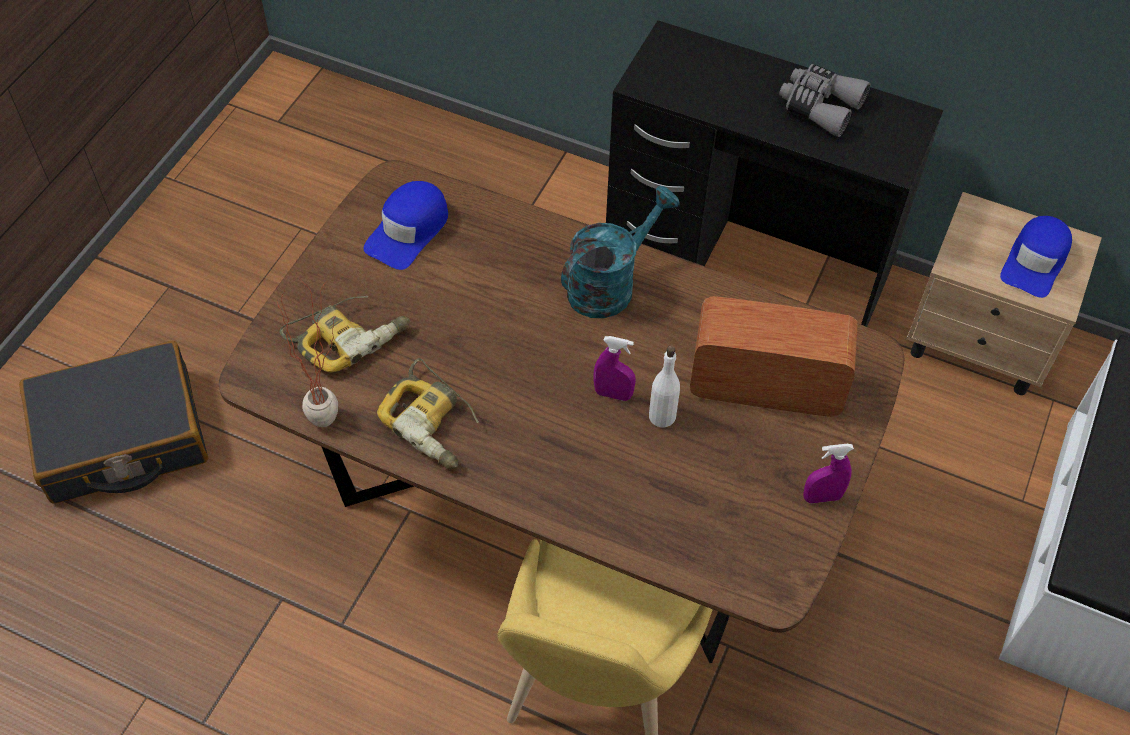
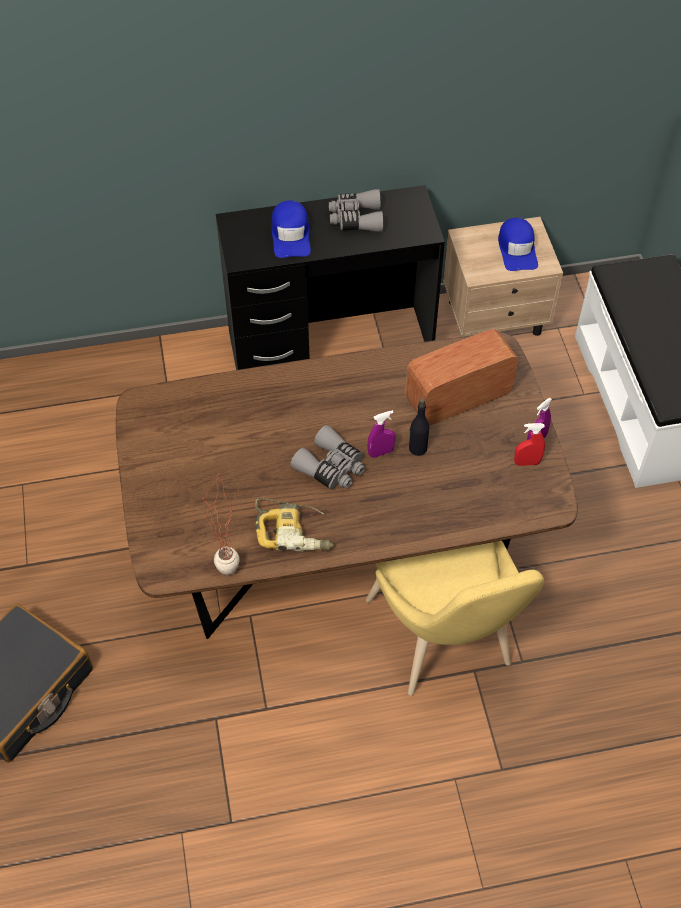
camera: 35 degrees left, 0 degrees up
power drill [280,296,410,373] -> none
blue cap [363,181,448,270] -> blue cap moved to [271,200,311,258]
turquoise watering can [561,186,680,318] -> none
white bottle [649,346,680,427] -> black bottle [409,398,429,456]
none -> grey binoculars [290,425,365,490]
none -> red spray bottle [514,423,545,466]

